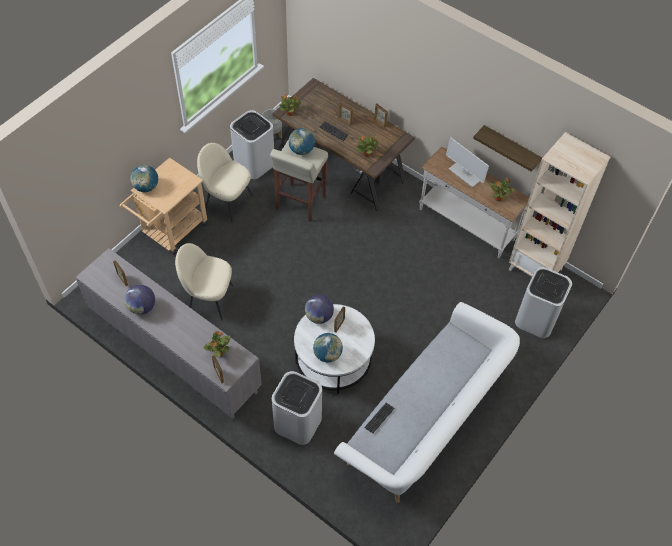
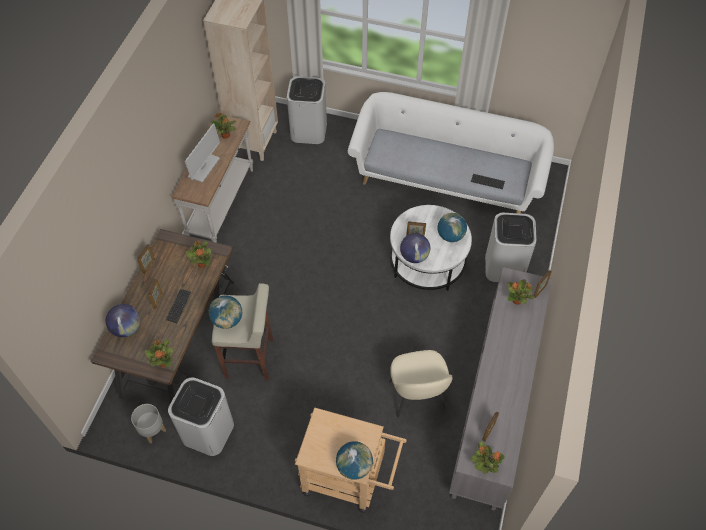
camera: 110 degrees left, 0 degrees up
globe [125,285,155,315] -> globe moved to [106,304,140,337]
beige chair [197,143,253,223] -> none
shelf [473,125,542,172] -> none
none -> potted plant [470,441,505,474]

